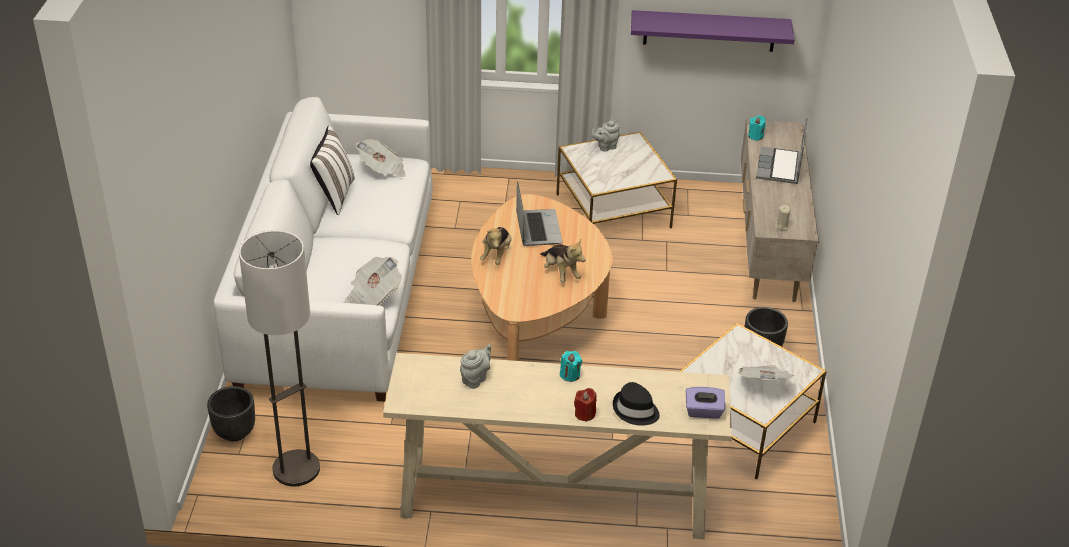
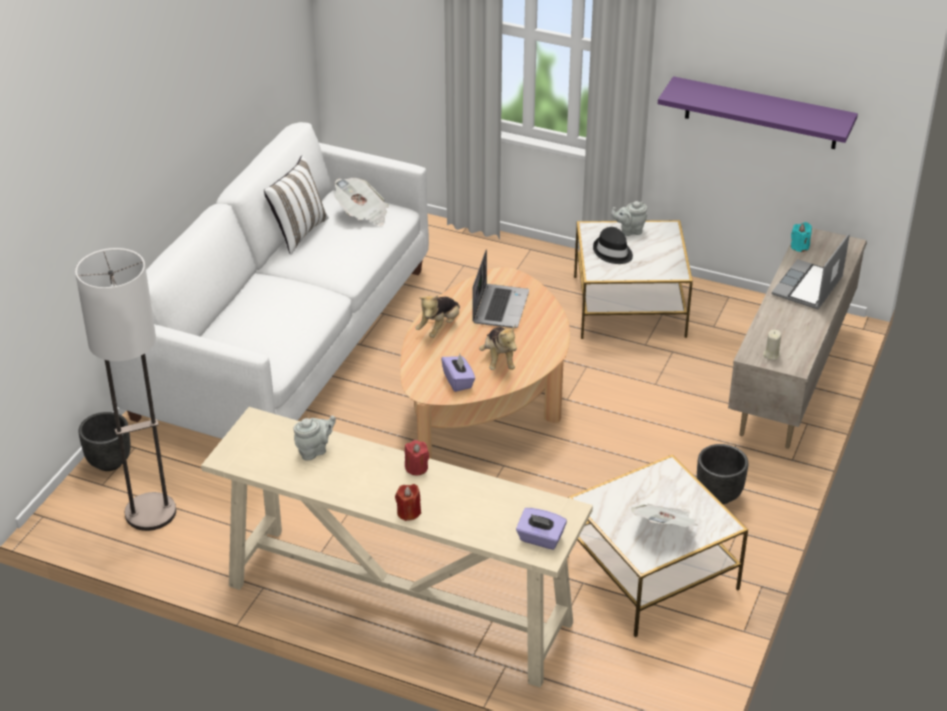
camera: 20 degrees right, 0 degrees up
newspaper [345,257,402,306] -> none
turquoise candle [560,351,582,382] -> red candle [405,440,429,475]
black hat [613,382,660,426] -> black hat moved to [593,227,633,264]
none -> purple tissue box [441,354,475,392]

